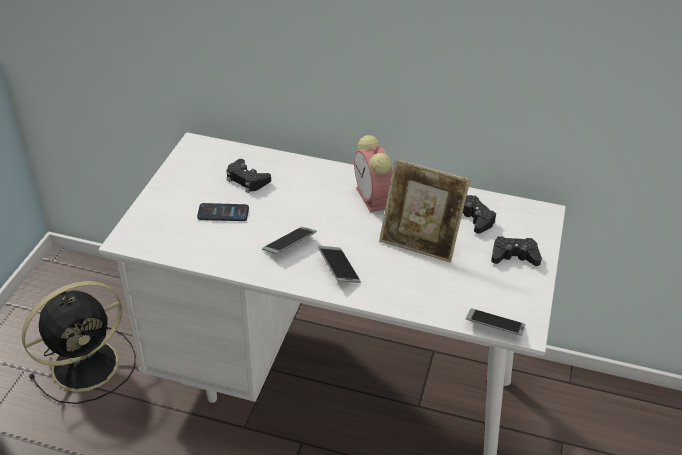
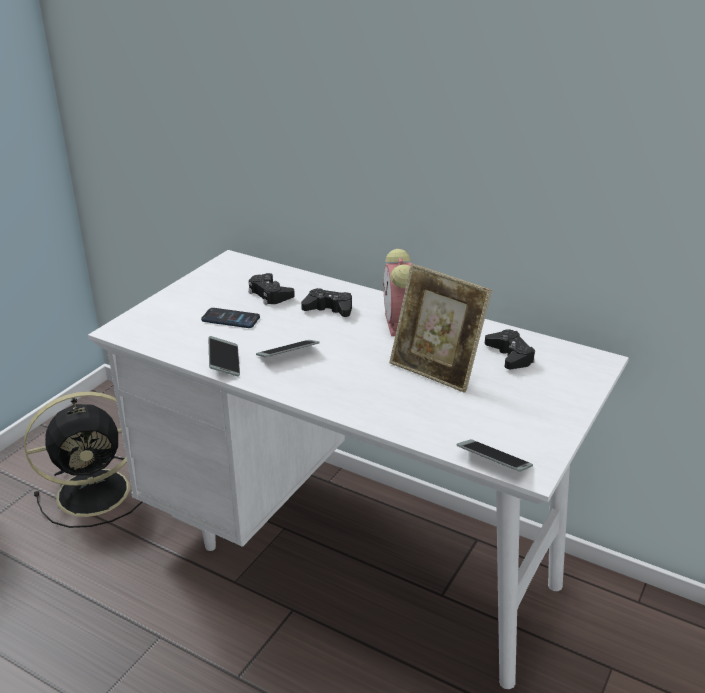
camera: 15 degrees right, 10 degrees down
phone [318,246,361,283] -> phone moved to [209,336,240,377]
black game controller [491,236,542,266] -> black game controller moved to [301,288,352,317]

